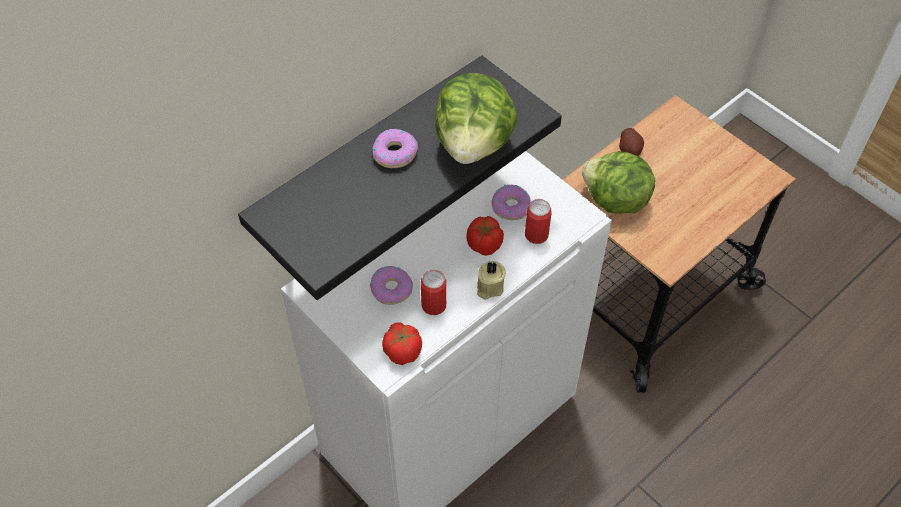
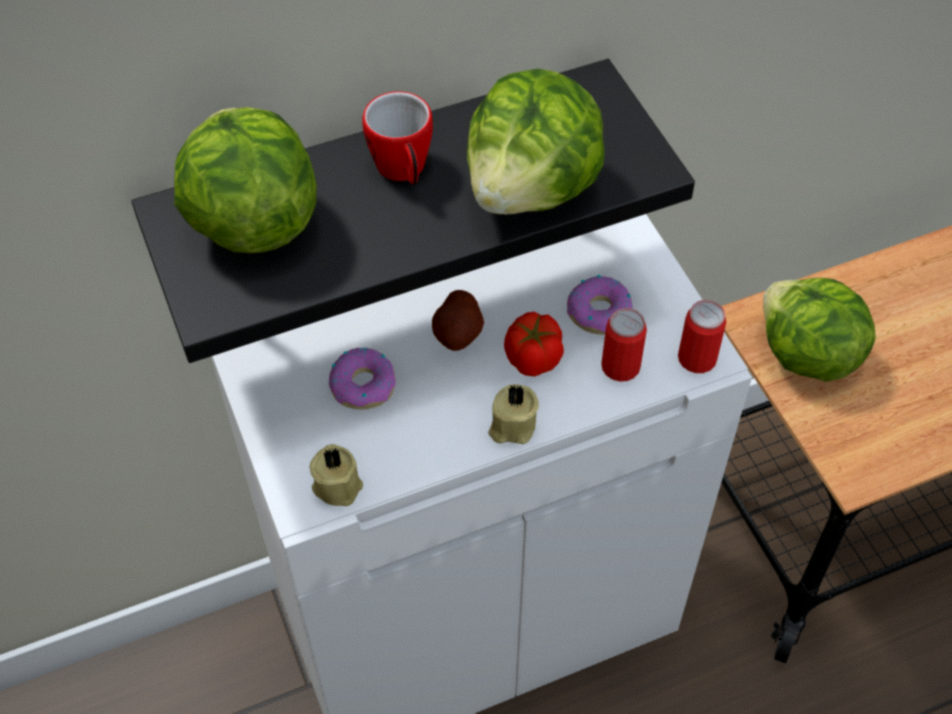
camera: 20 degrees right, 0 degrees up
donut [373,129,418,168] -> mug [362,91,433,185]
tomato [382,323,422,365] -> beige candle [309,444,363,506]
can [421,270,446,315] -> can moved to [678,300,726,373]
potato [619,128,644,156] -> potato moved to [432,290,484,351]
none -> lettuce [174,107,317,253]

